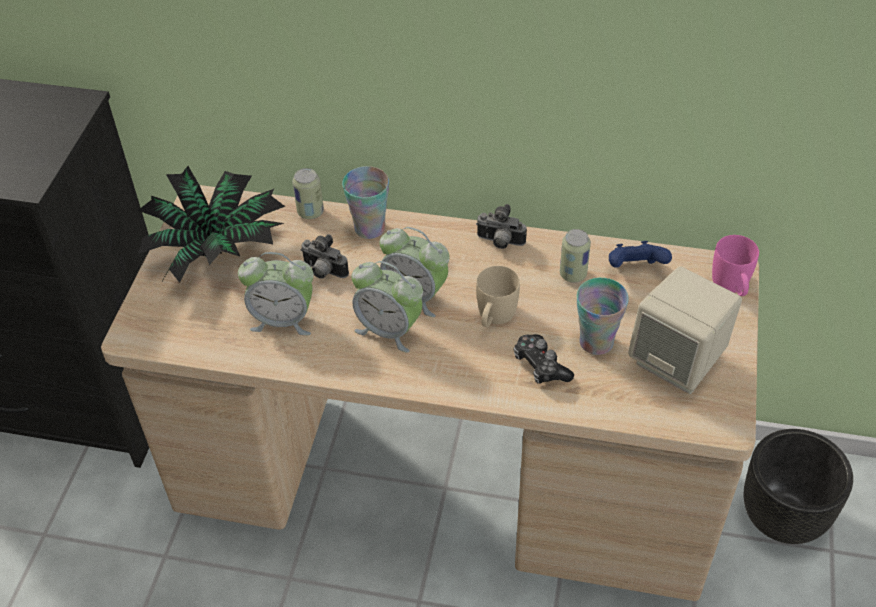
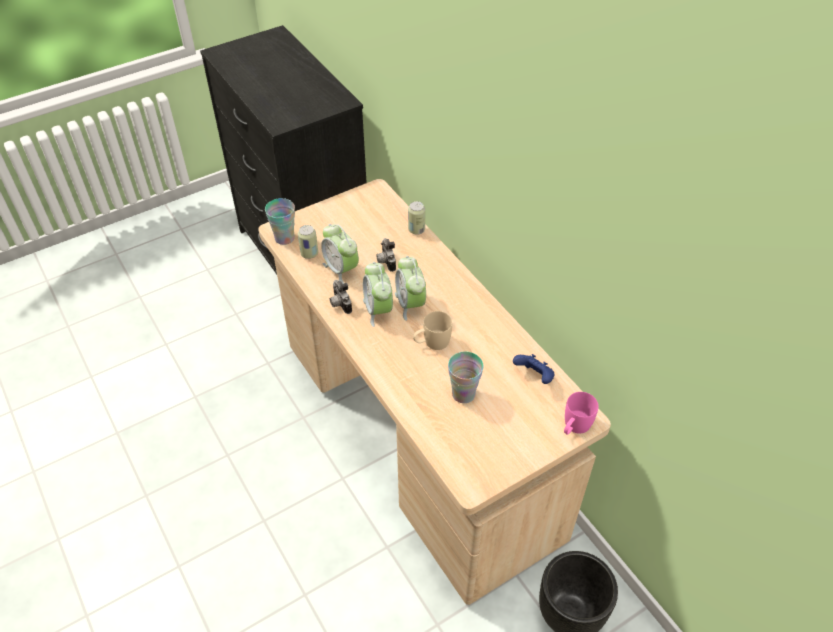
camera: 45 degrees right, 0 degrees up
potted plant [137,166,285,285] -> none
cup [342,166,389,239] -> cup moved to [265,198,295,245]
camera [476,204,527,249] -> camera moved to [330,280,352,314]
game controller [514,334,574,384] -> none
can [560,229,591,283] -> can moved to [298,225,318,259]
beige speaker [628,266,742,394] -> none

